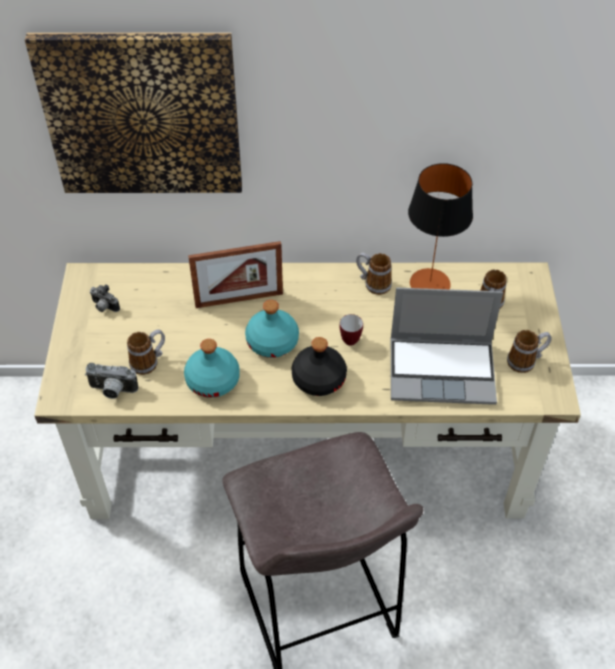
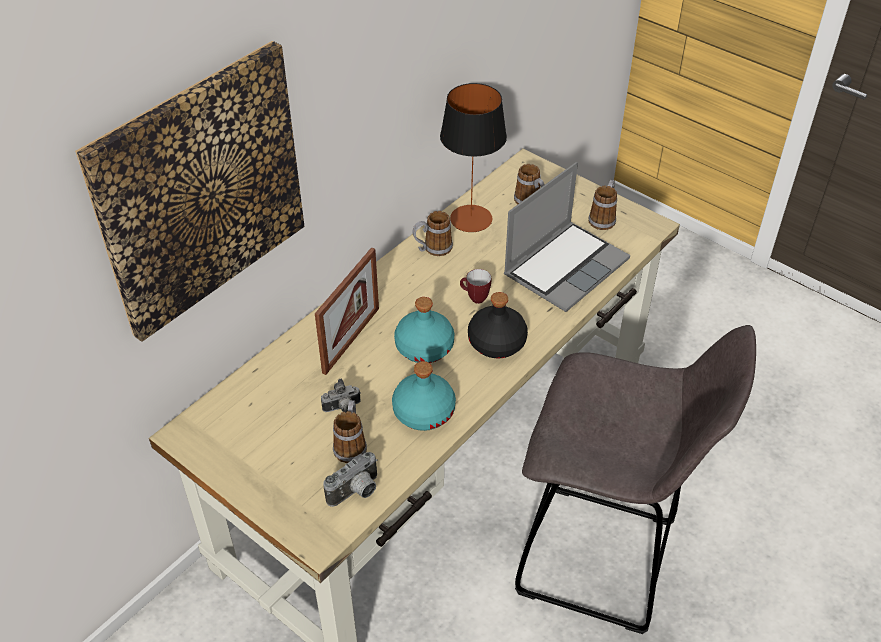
camera: 50 degrees left, 5 degrees down
camera [90,284,120,312] -> camera moved to [321,379,361,412]

